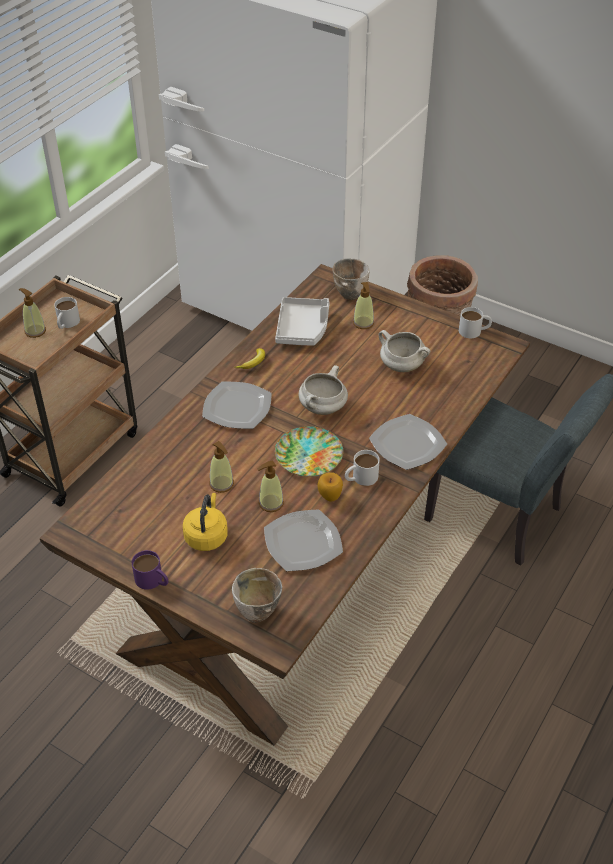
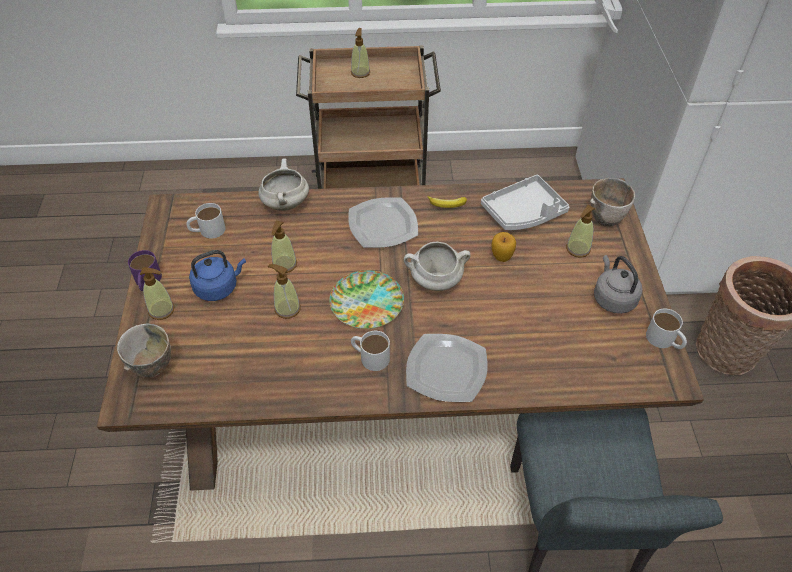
camera: 55 degrees right, 5 degrees up
white mug [54,297,80,329] -> white mug moved to [186,203,226,239]
yellow kettle [183,493,228,551] -> blue kettle [189,250,246,301]
plate [264,509,343,571] -> none
apple [317,473,343,502] -> apple moved to [491,232,516,262]
white cooking pot [379,330,430,372] -> white cooking pot moved to [258,158,309,211]
none -> soap dispenser [140,267,175,320]
none -> grey kettle [594,255,643,314]

